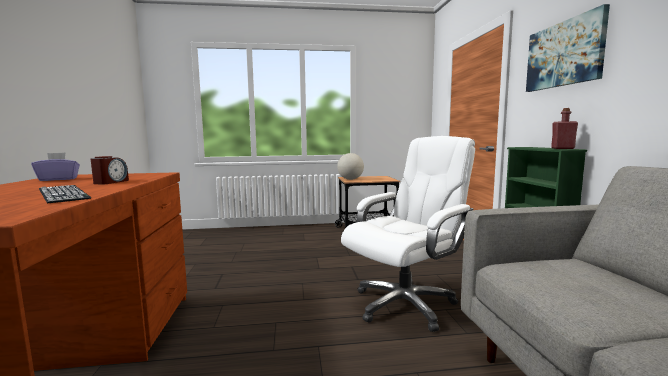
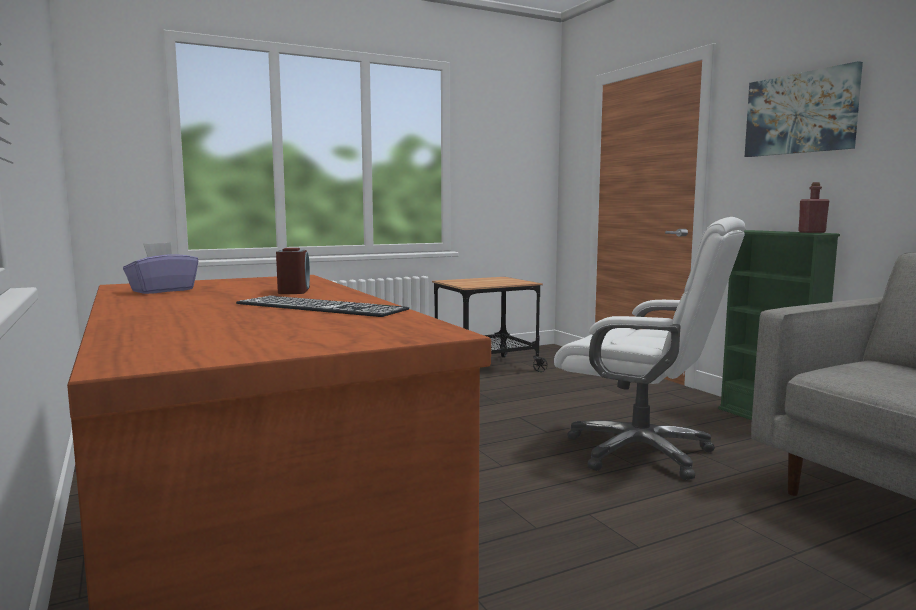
camera: 20 degrees left, 0 degrees up
globe [337,153,364,180] -> none
white office chair [341,136,475,332] -> white office chair turned 90 degrees clockwise [554,217,746,480]

